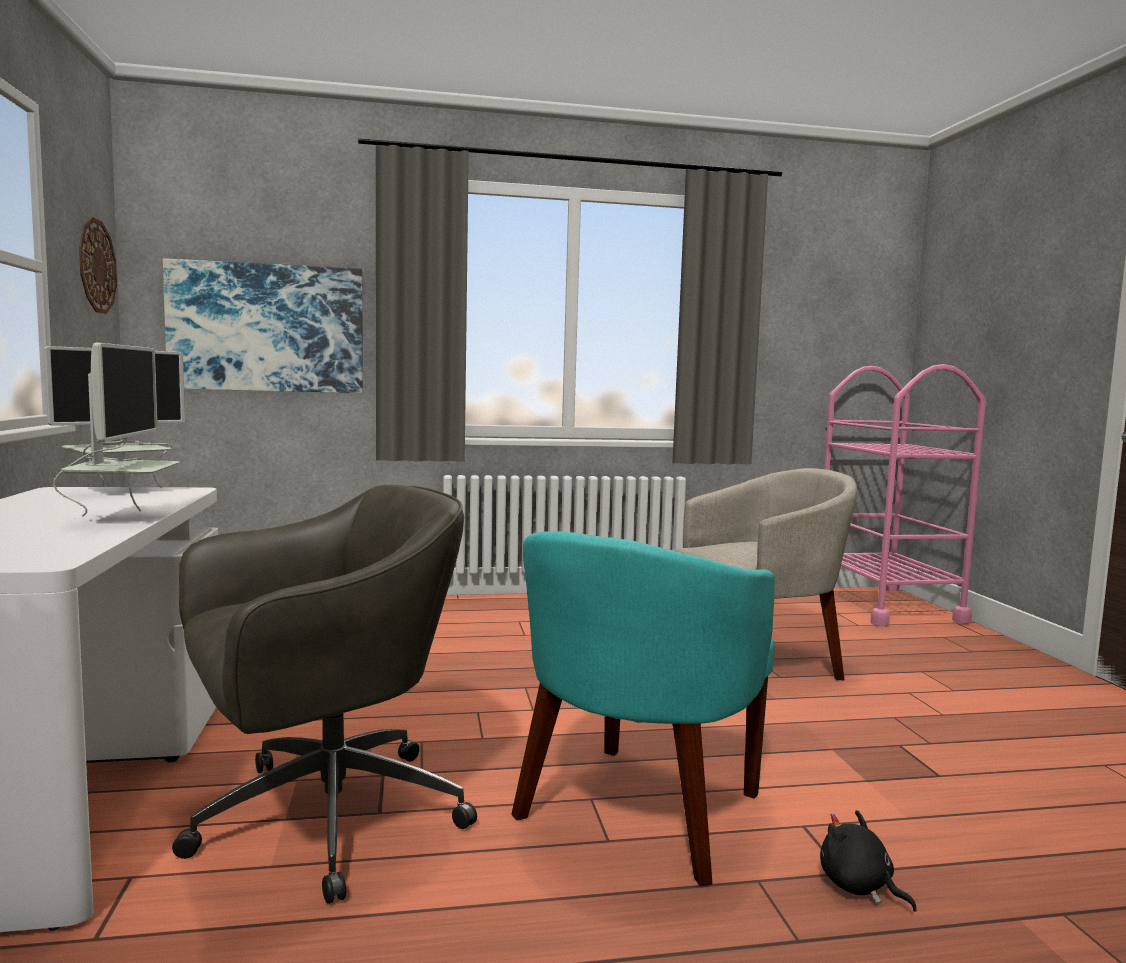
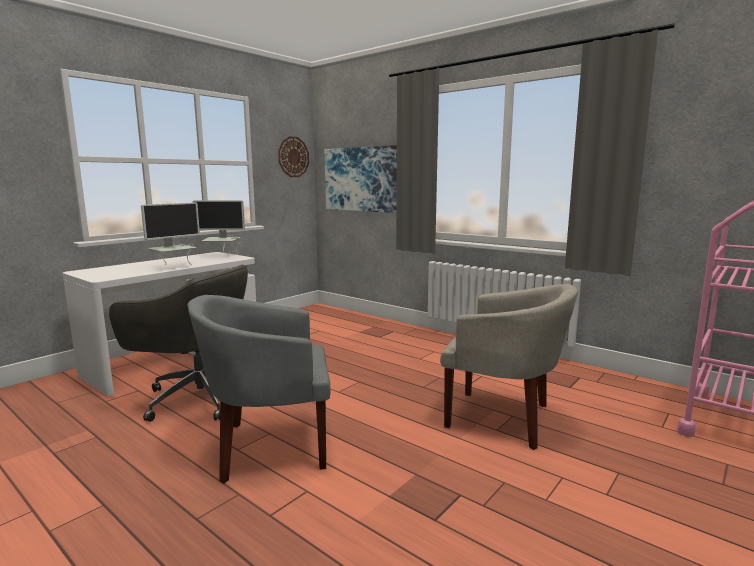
camera: 50 degrees right, 5 degrees up
turquoise armchair [512,531,775,886] -> grey armchair [188,295,331,484]
black plush toy [820,810,917,912] -> none

